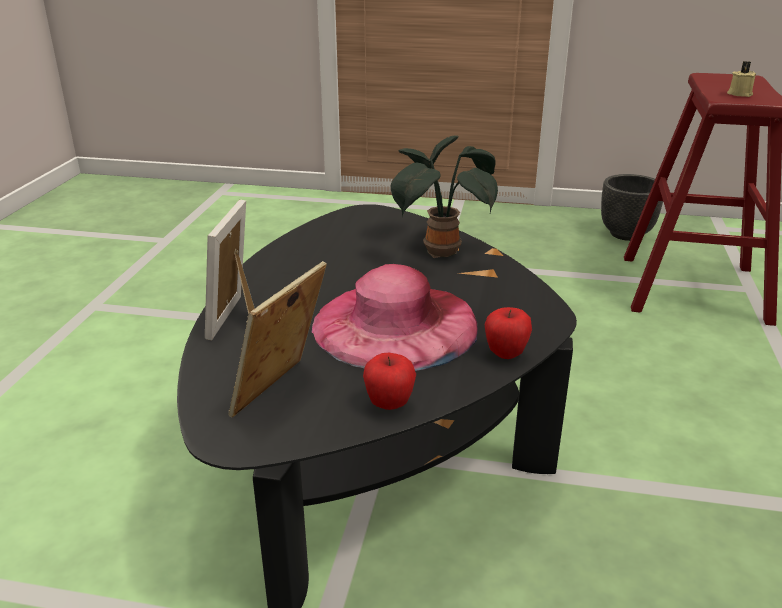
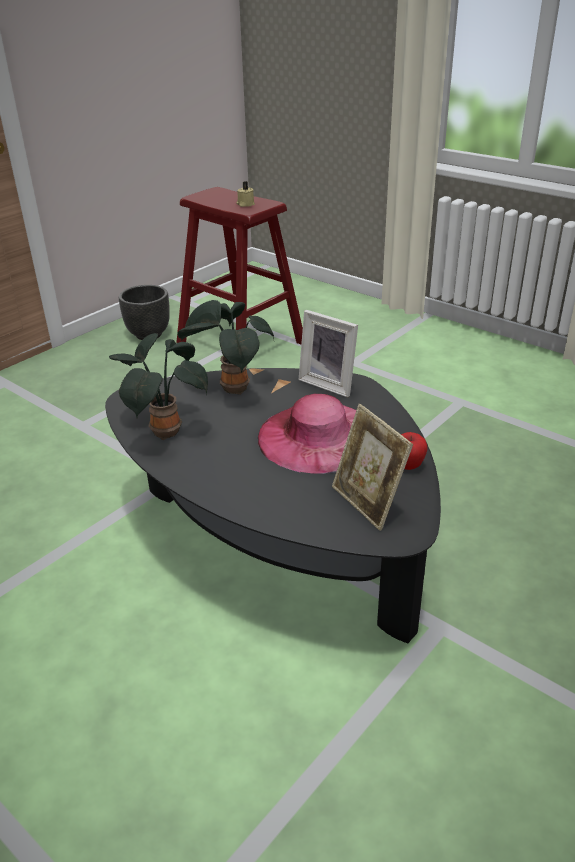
camera: 60 degrees left, 5 degrees up
picture frame [205,200,255,341] -> picture frame moved to [299,310,358,397]
apple [485,307,532,359] -> none
none -> potted plant [109,333,208,440]

